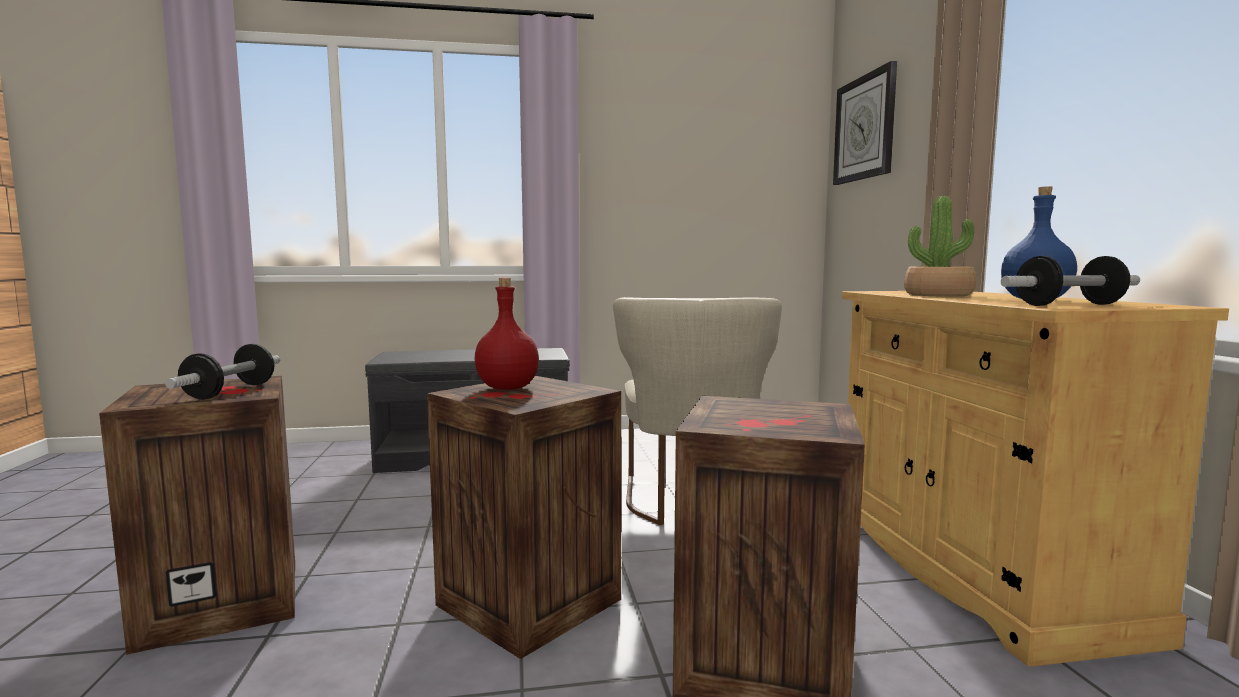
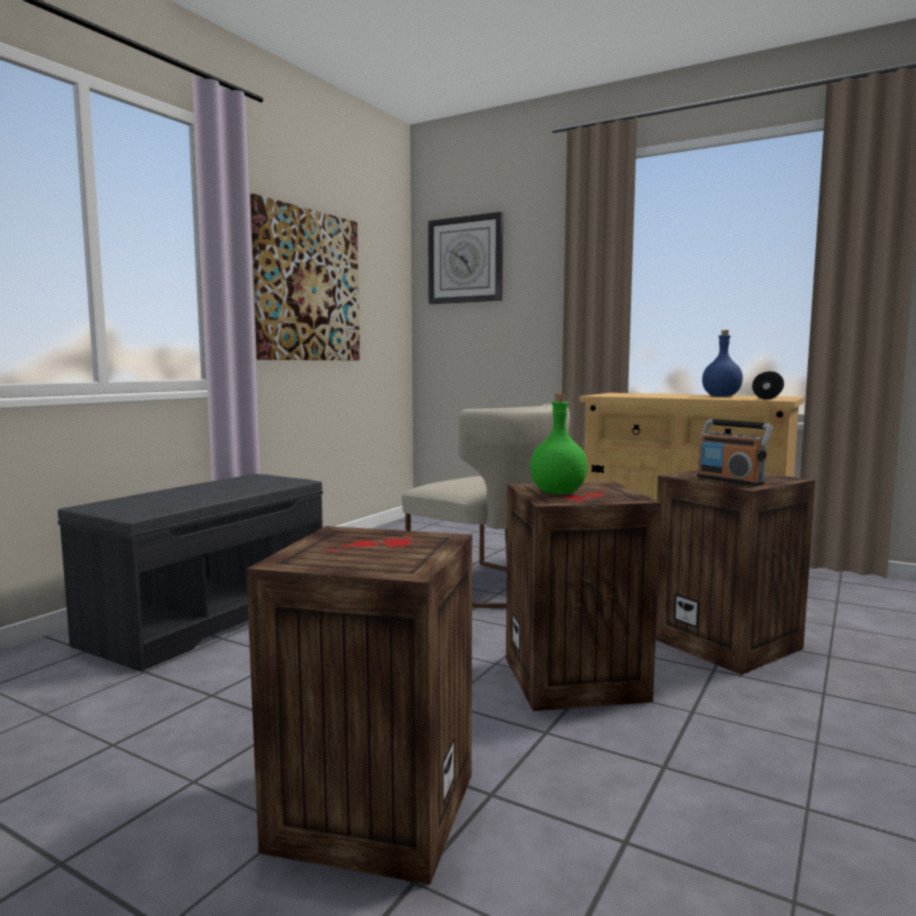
camera: 50 degrees left, 0 degrees up
dumbbell [165,344,280,400] -> none
red bottle [474,278,539,390] -> green bottle [530,394,588,494]
potted plant [904,196,976,297] -> none
none -> picture [250,194,360,360]
none -> radio [697,419,773,486]

